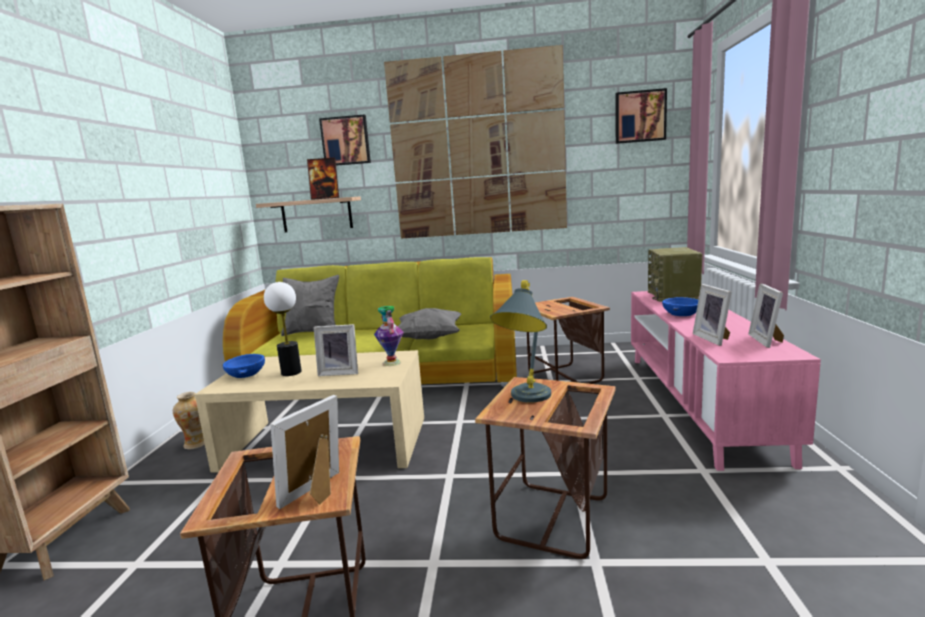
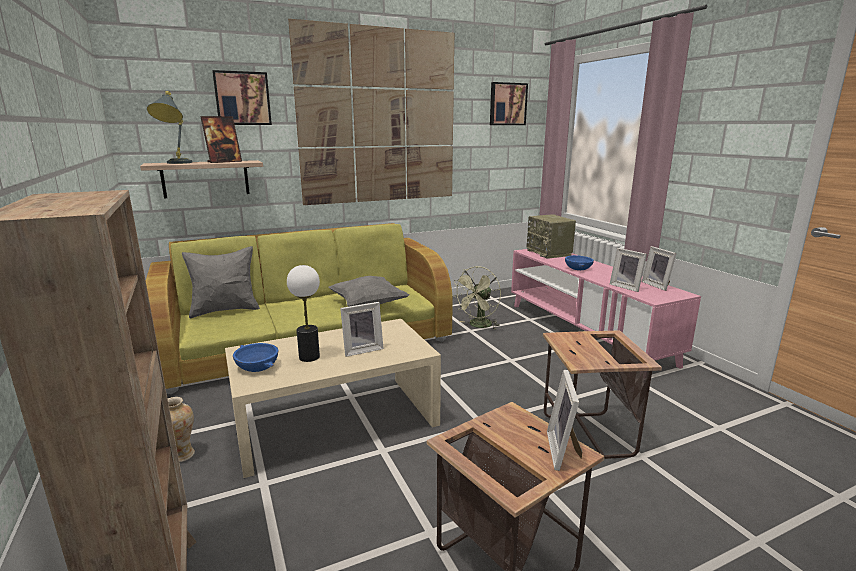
camera: 30 degrees left, 5 degrees up
vase [374,306,404,366] -> none
grey table lamp [490,280,551,403] -> grey table lamp moved to [147,91,192,164]
side table [527,297,610,384] -> green fan [452,266,501,330]

